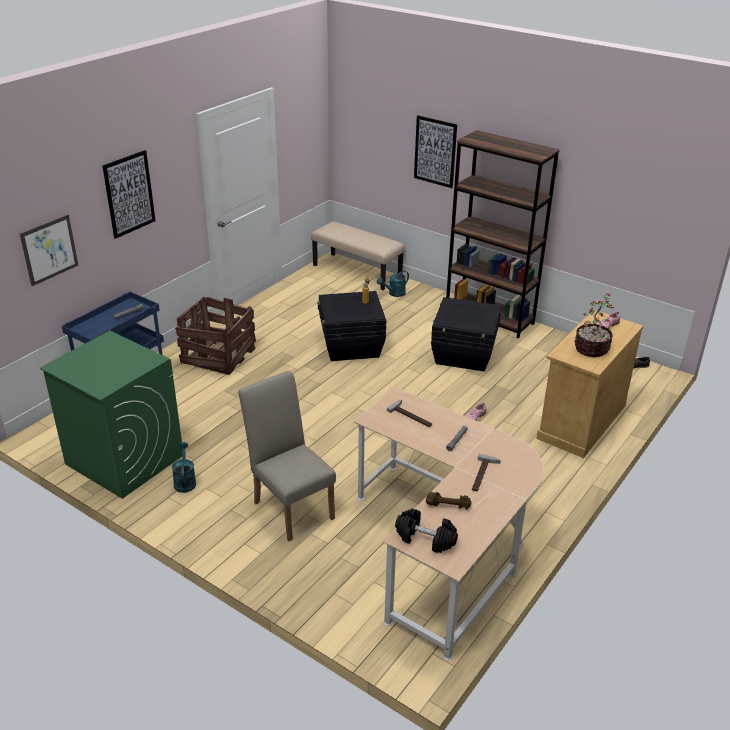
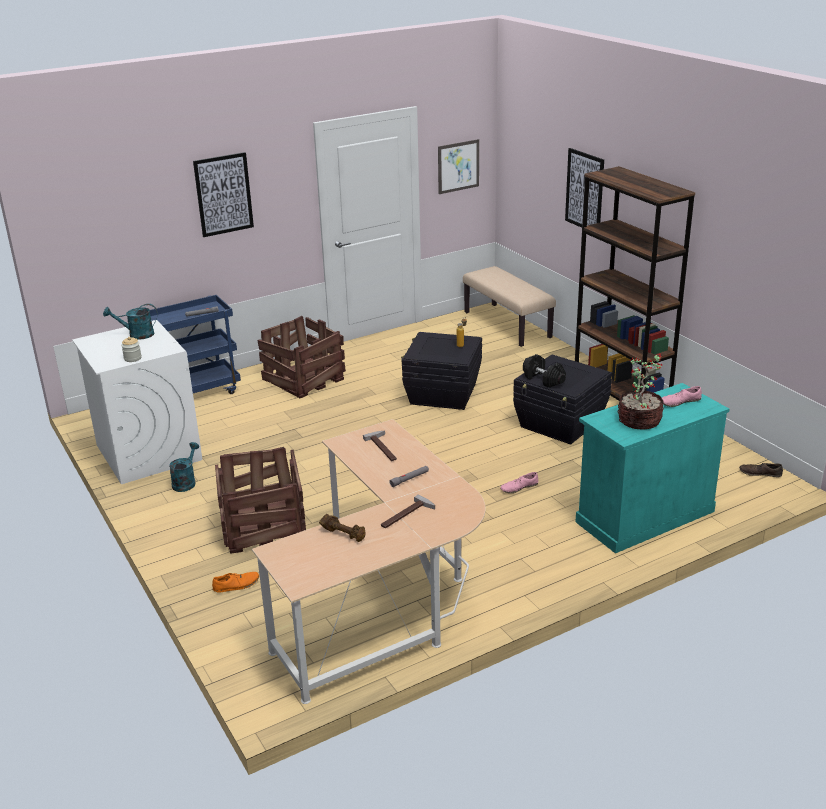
camera: 25 degrees right, 5 degrees down
picture [20,215,78,286] -> picture moved to [438,139,479,194]
green washing machine [40,331,182,499] -> white washing machine [72,320,202,484]
beige chair [238,371,336,541] -> crate [215,447,306,554]
turquoise watering can [377,271,409,297] -> turquoise watering can moved to [103,304,158,340]
black dumbbell [395,508,458,553] -> black dumbbell moved to [523,354,566,388]
beige cabinet [536,310,643,458] -> turquoise cabinet [575,383,729,553]
none -> jar [121,337,142,362]
none -> orange shoe [212,572,259,592]

